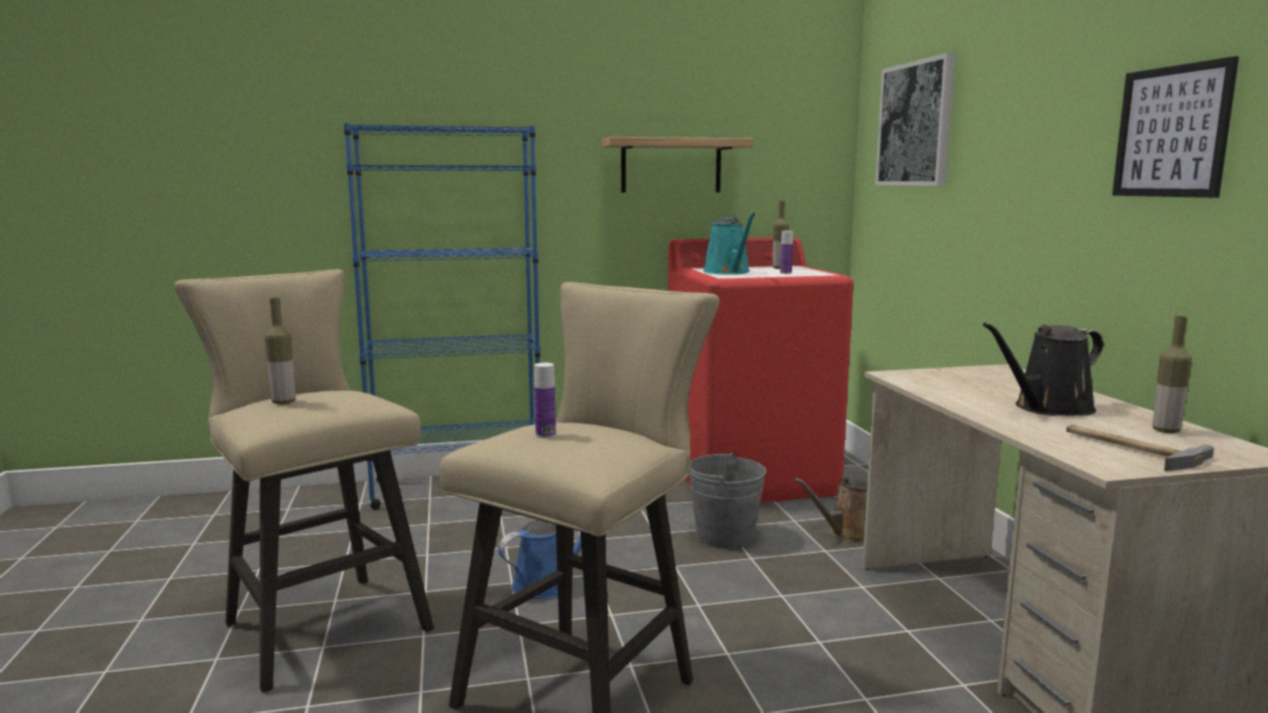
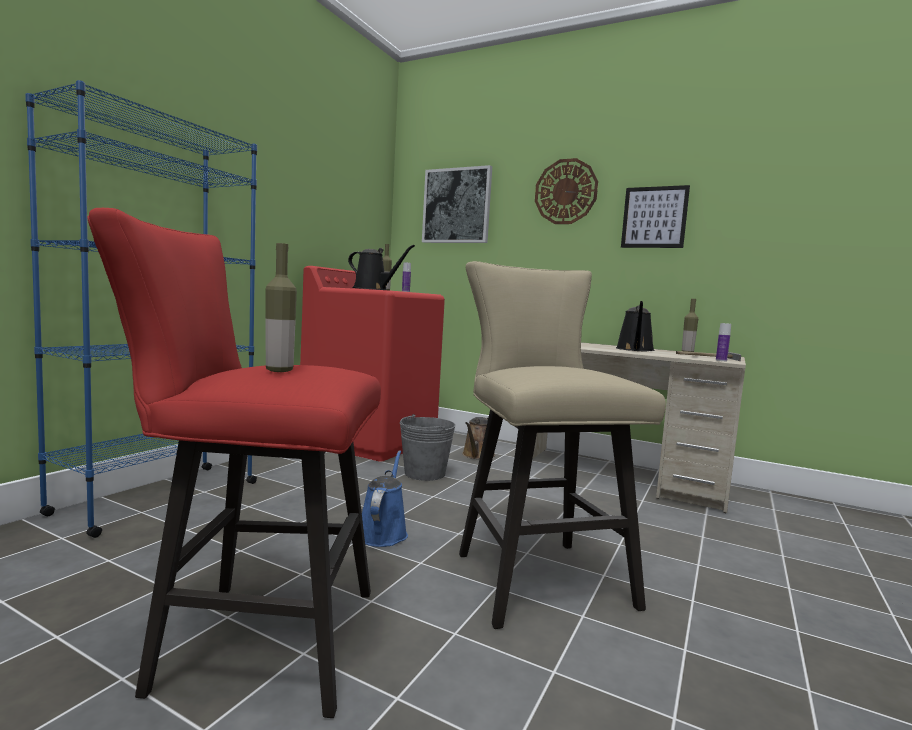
camera: 50 degrees left, 5 degrees down
beige stool [174,269,434,693] -> red stool [87,208,381,718]
bottle [534,363,556,438] -> bottle moved to [716,323,731,361]
shelf [602,137,754,193] -> none
turquoise watering can [703,213,756,275] -> black watering can [348,245,415,290]
none -> wall clock [535,158,598,224]

